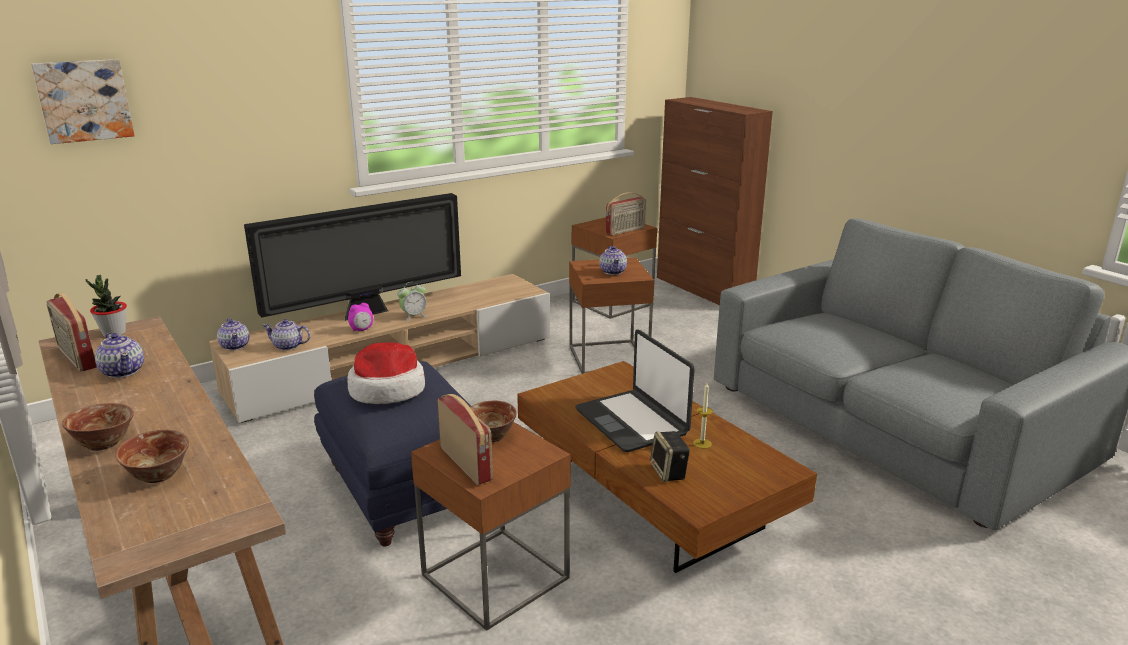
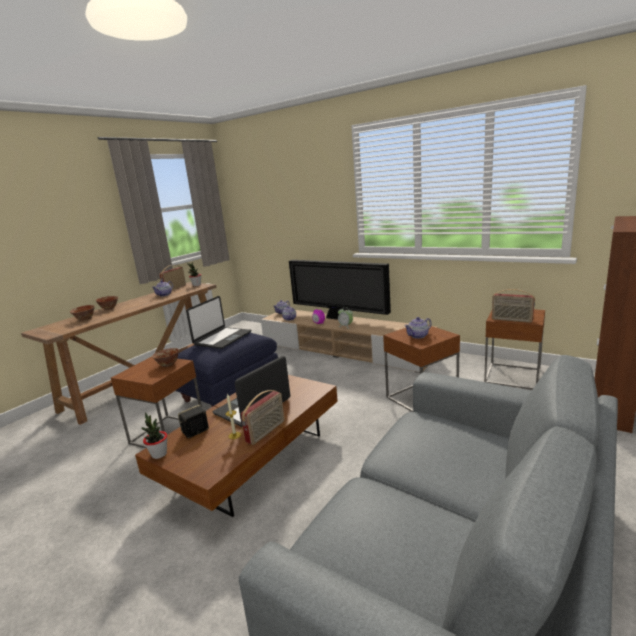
camera: 70 degrees right, 5 degrees down
picture [31,59,135,144] -> none
hat [347,342,425,404] -> laptop [186,296,251,349]
radio [437,394,493,485] -> radio moved to [241,390,285,445]
none -> potted plant [141,413,167,459]

